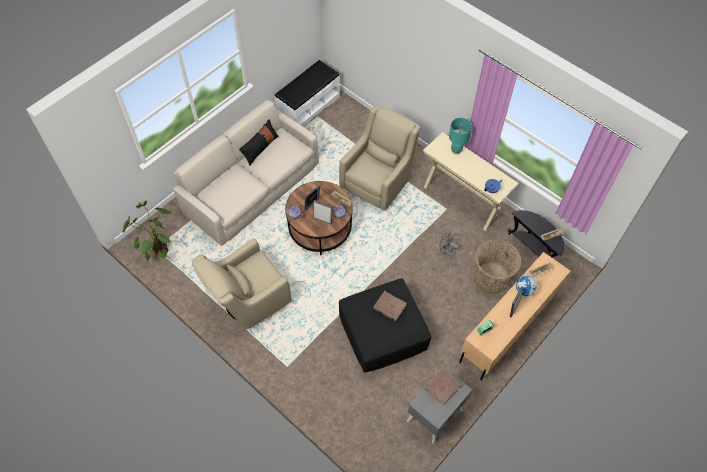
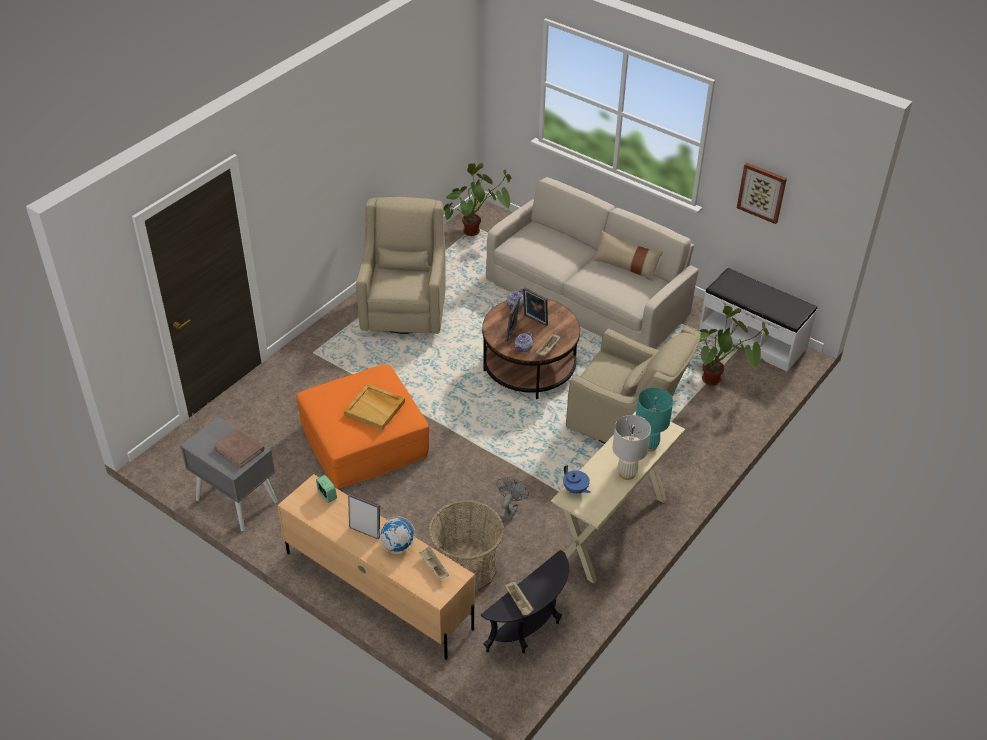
camera: 85 degrees right, 15 degrees down
beige armchair [192,238,292,329] -> beige armchair turned 45 degrees clockwise [356,197,446,334]
black pillow [239,119,279,166] -> beige pillow [593,230,663,282]
black ottoman [339,278,431,373] -> orange ottoman [297,364,429,489]
brown book [374,291,407,321] -> beige tray [344,384,405,430]
none -> white table lamp [613,415,651,480]
none -> potted plant [698,306,769,386]
none -> picture [737,162,787,224]

